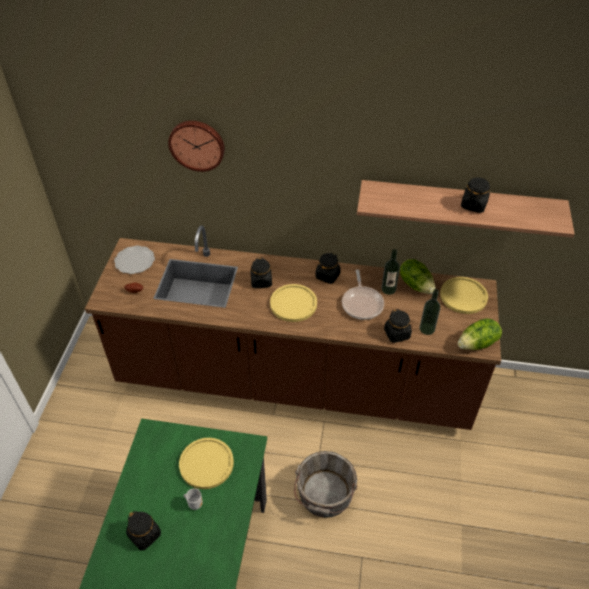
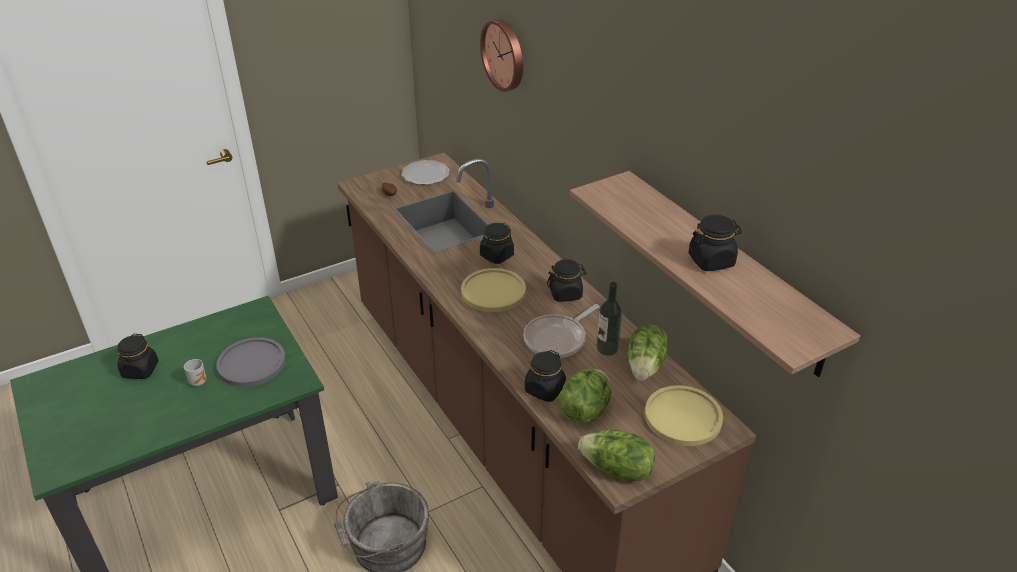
camera: 50 degrees right, 10 degrees down
yellow plate [179,438,234,489] -> grey plate [216,337,286,387]
bottle [420,289,440,335] -> lettuce [557,369,611,424]

